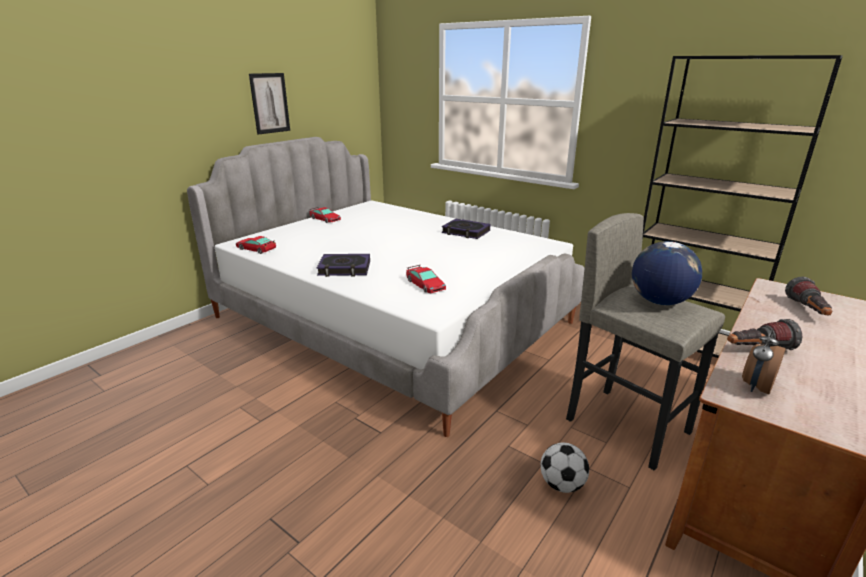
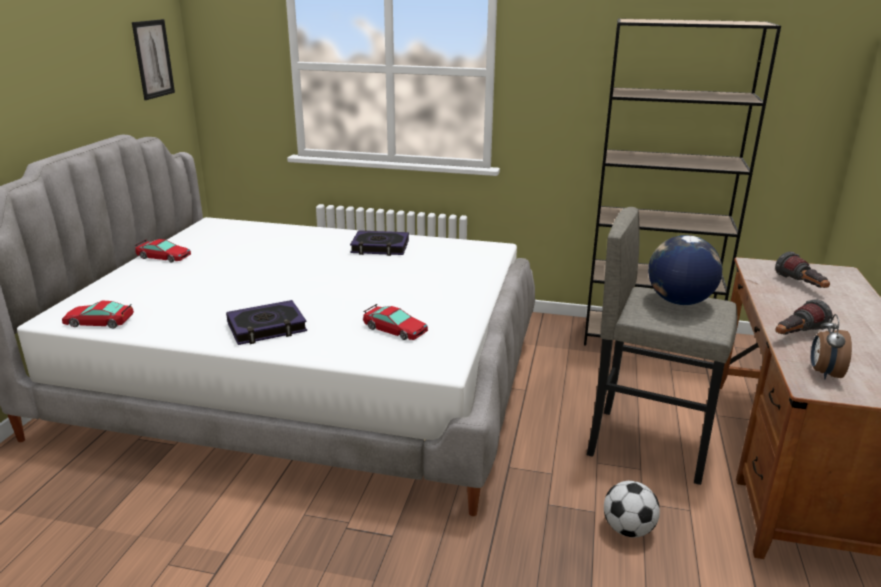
camera: 25 degrees left, 0 degrees up
picture [249,73,290,135] -> picture moved to [132,19,175,100]

